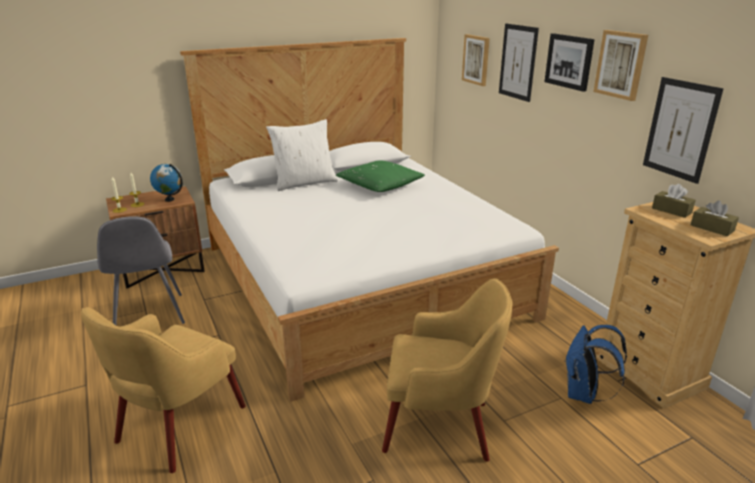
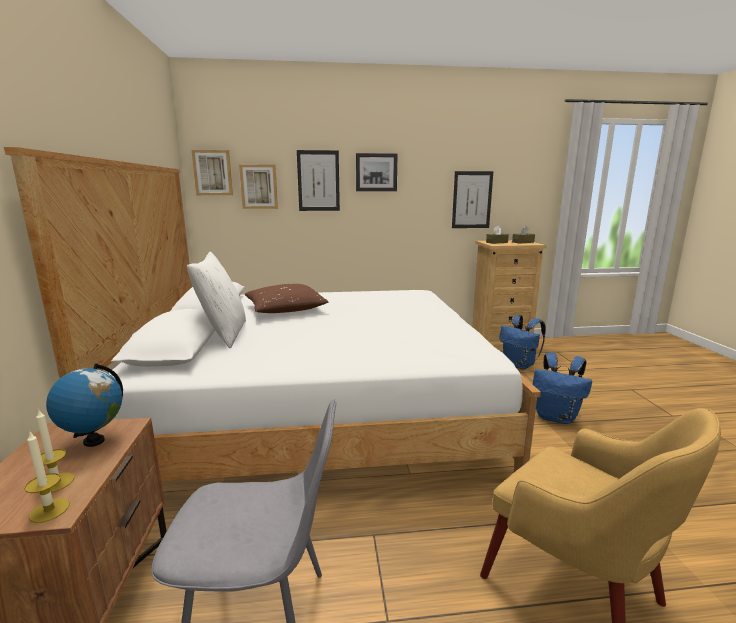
camera: 70 degrees left, 10 degrees down
green pillow [336,160,425,192] -> brown pillow [245,284,328,313]
yellow armchair [382,278,512,462] -> blue backpack [533,352,592,424]
picture [593,30,648,101] -> picture moved to [191,150,233,195]

